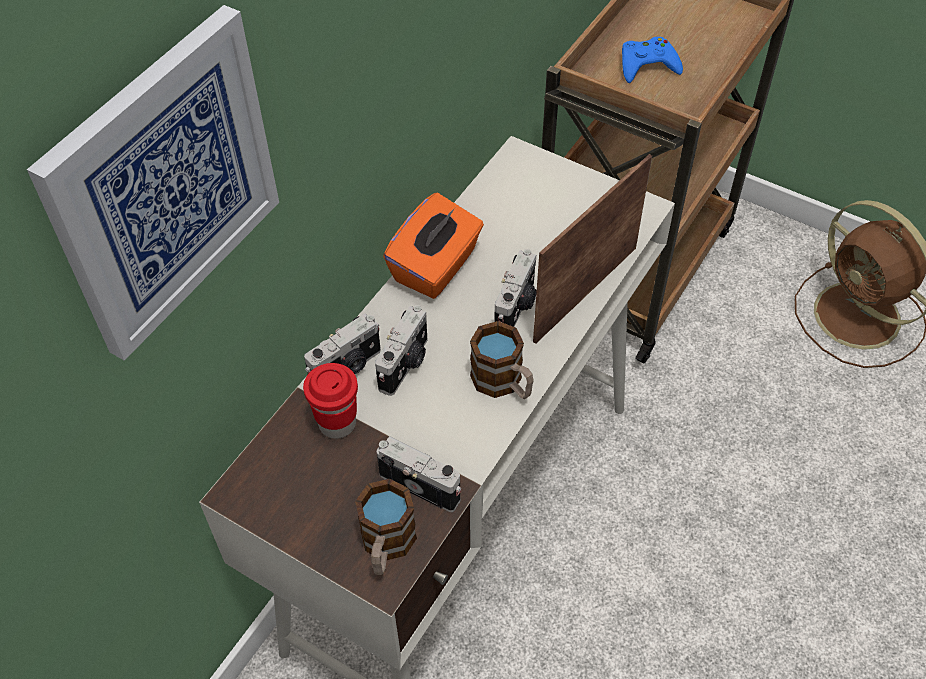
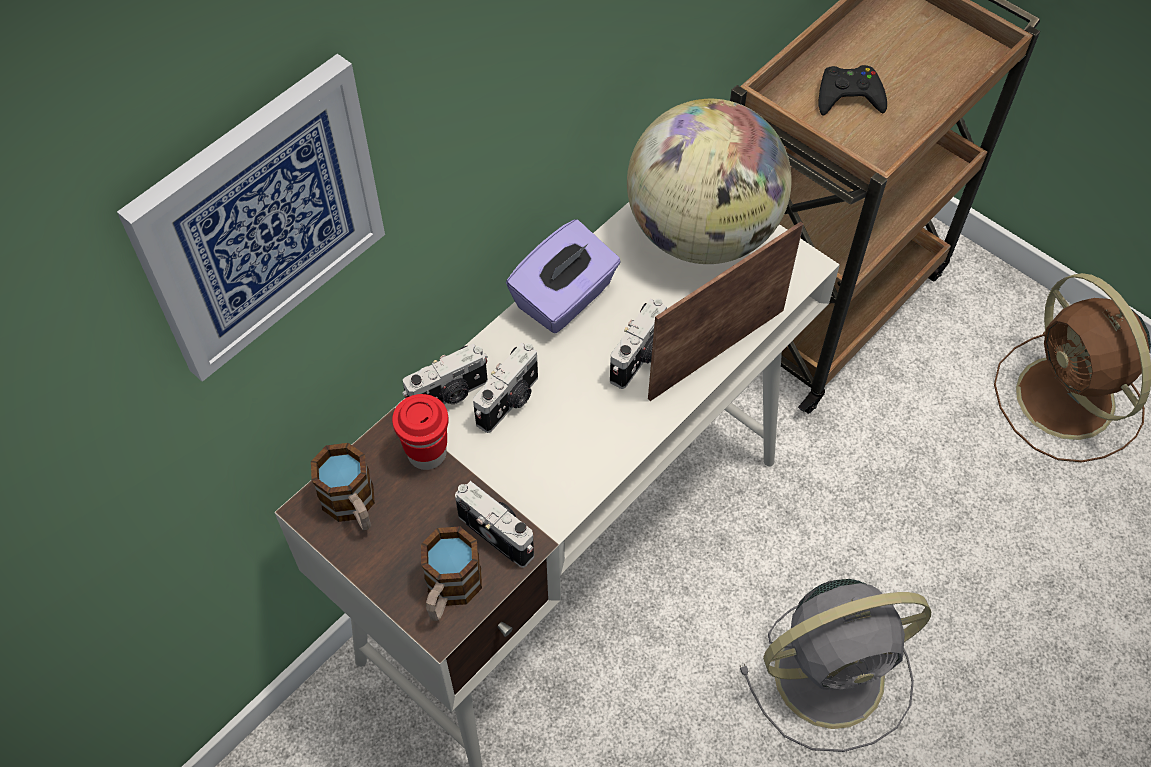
camera: 10 degrees right, 5 degrees up
orange tissue box [383,193,484,299] -> purple tissue box [506,219,621,333]
mug [470,321,534,399] -> mug moved to [311,443,375,531]
blue game controller [622,37,683,83] -> black game controller [818,65,887,116]
none -> globe [627,99,792,264]
none -> grey fan [740,579,931,752]

